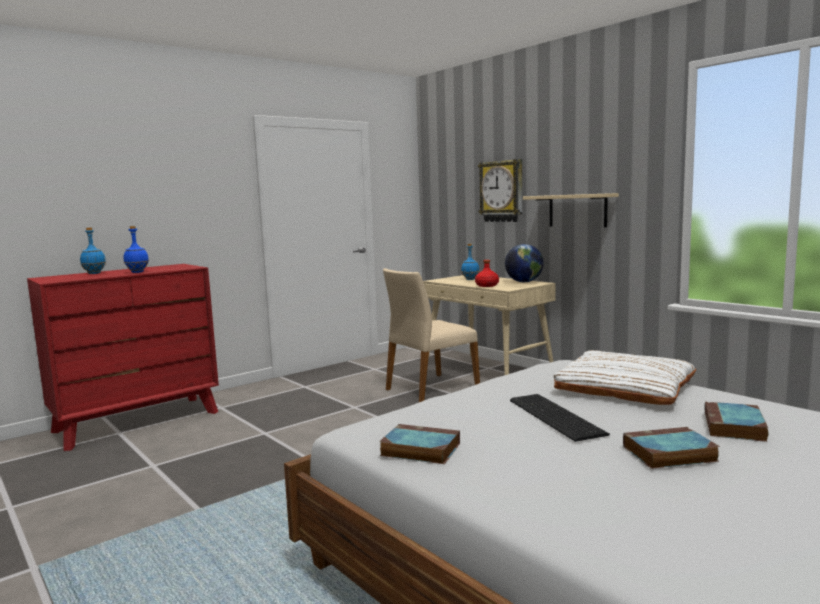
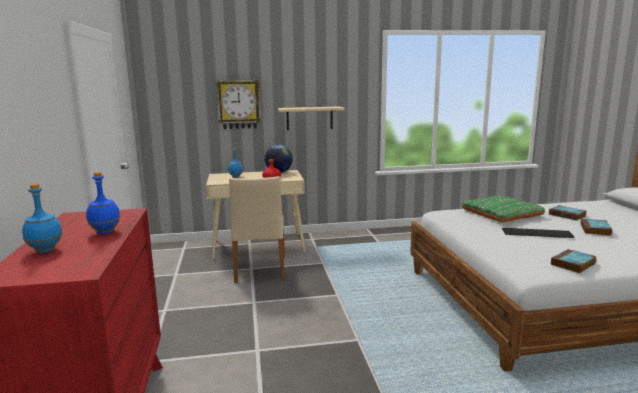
camera: 60 degrees left, 5 degrees up
white pillow [554,350,696,405] -> green pillow [462,196,545,223]

